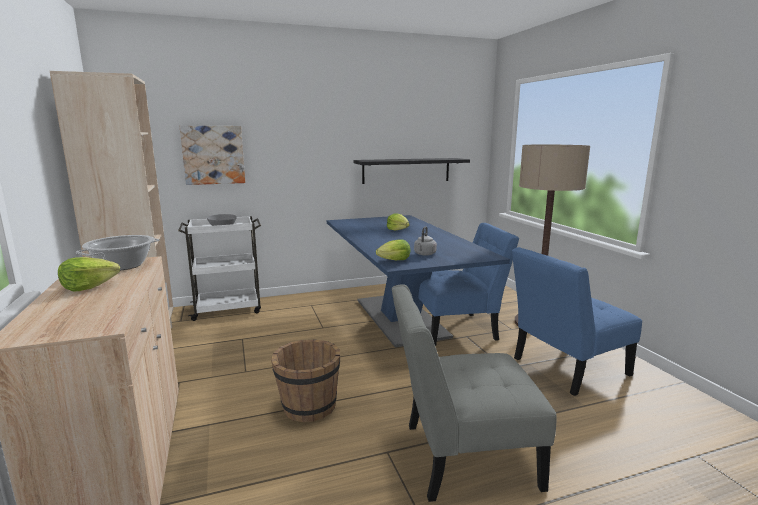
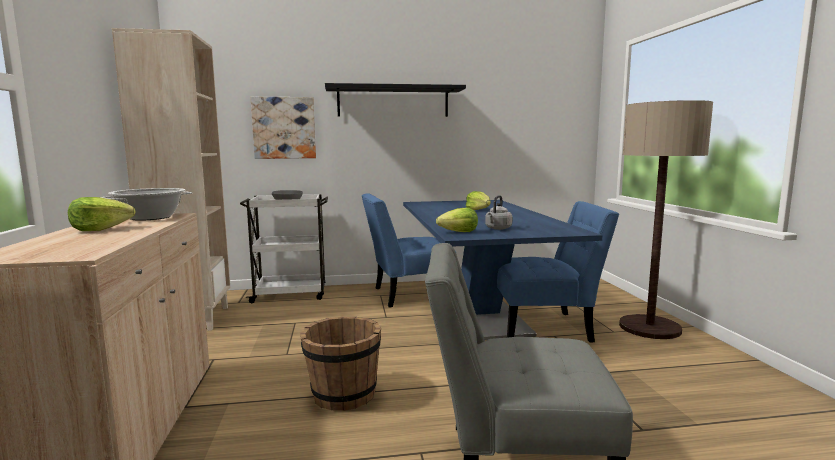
camera: 10 degrees right, 5 degrees down
black shelf [353,158,470,184] -> black shelf moved to [325,83,466,117]
blue chair [512,247,642,396] -> blue chair moved to [362,193,456,307]

